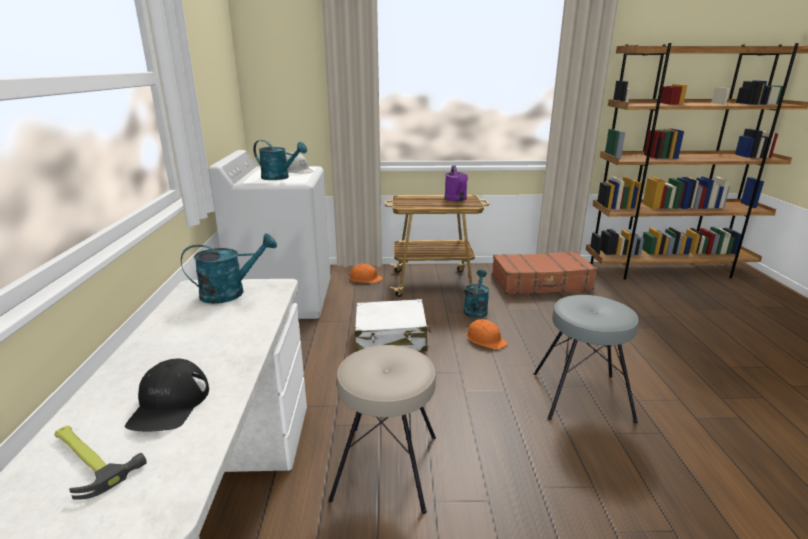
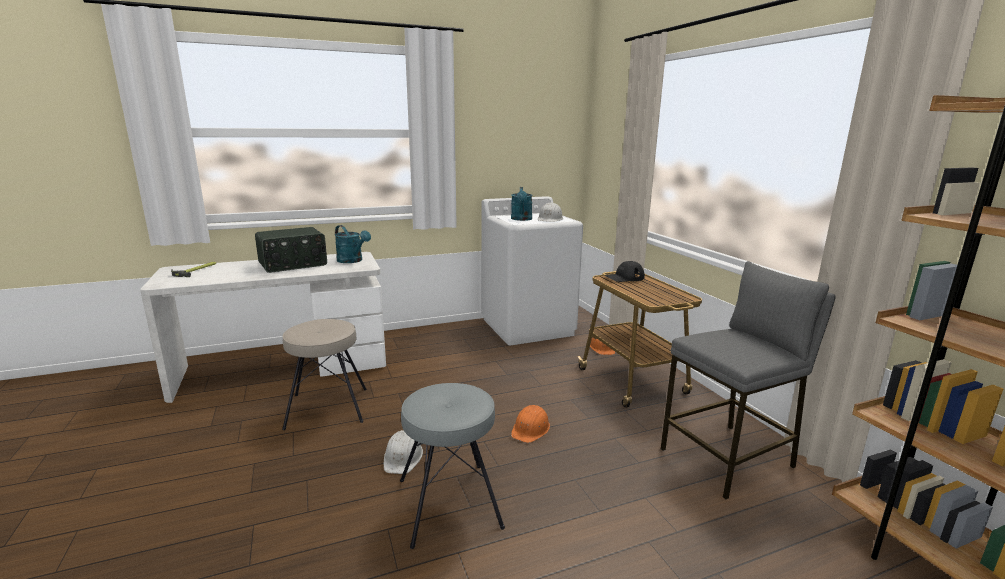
camera: 70 degrees right, 5 degrees down
black cap [125,359,209,431] -> black cap moved to [605,261,645,282]
white suitcase [355,299,431,351] -> none
purple watering can [445,166,468,201] -> none
turquoise watering can [464,270,489,318] -> none
brown suitcase [492,251,597,295] -> grey stool [661,261,836,499]
none -> radio [255,227,327,273]
none -> white hard hat [384,430,423,474]

